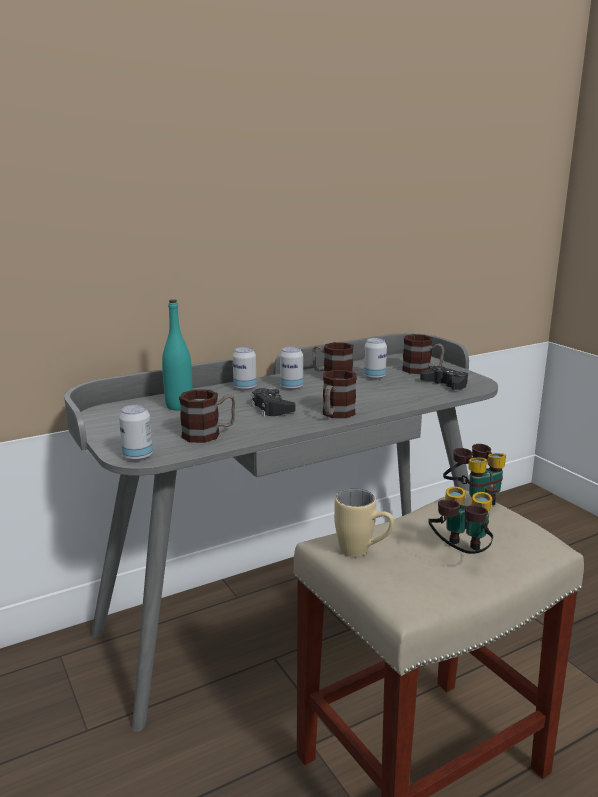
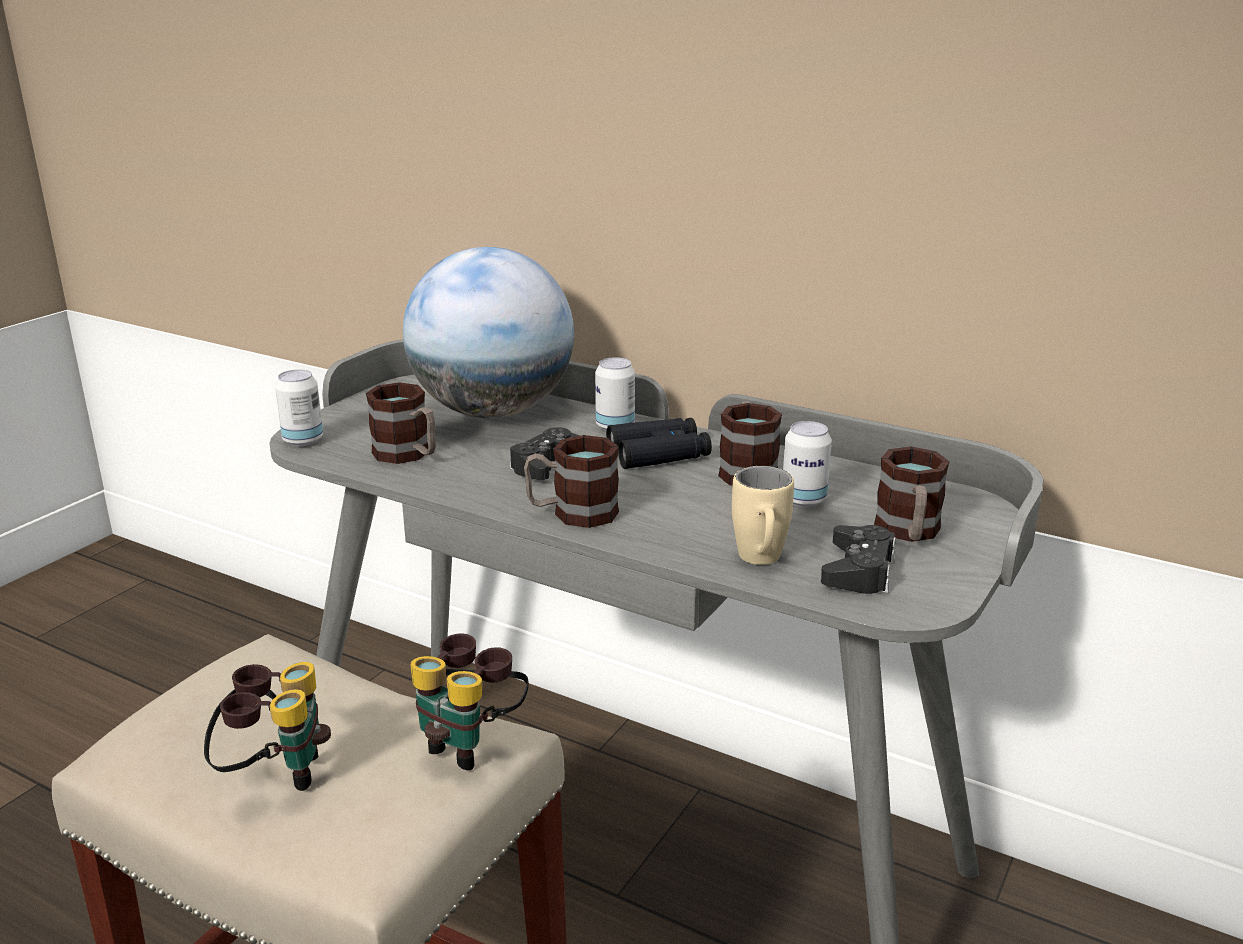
camera: 60 degrees right, 5 degrees up
turquoise bottle [162,299,193,410] -> globe [403,247,574,418]
can [280,347,303,390] -> black binoculars [606,418,712,469]
beige mug [334,489,394,557] -> beige mug moved to [732,466,794,565]

